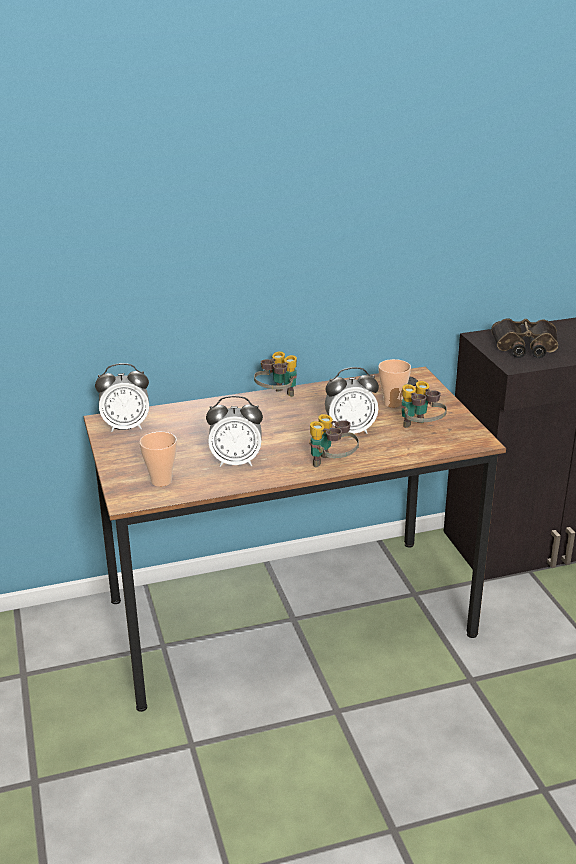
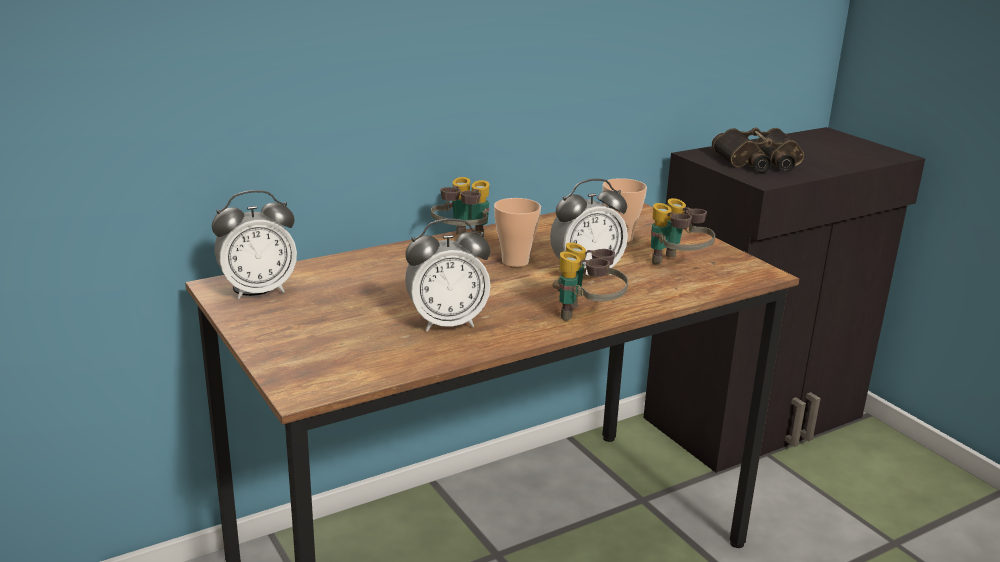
camera: 15 degrees left, 5 degrees down
cup [139,432,177,487] -> cup moved to [494,198,541,267]

